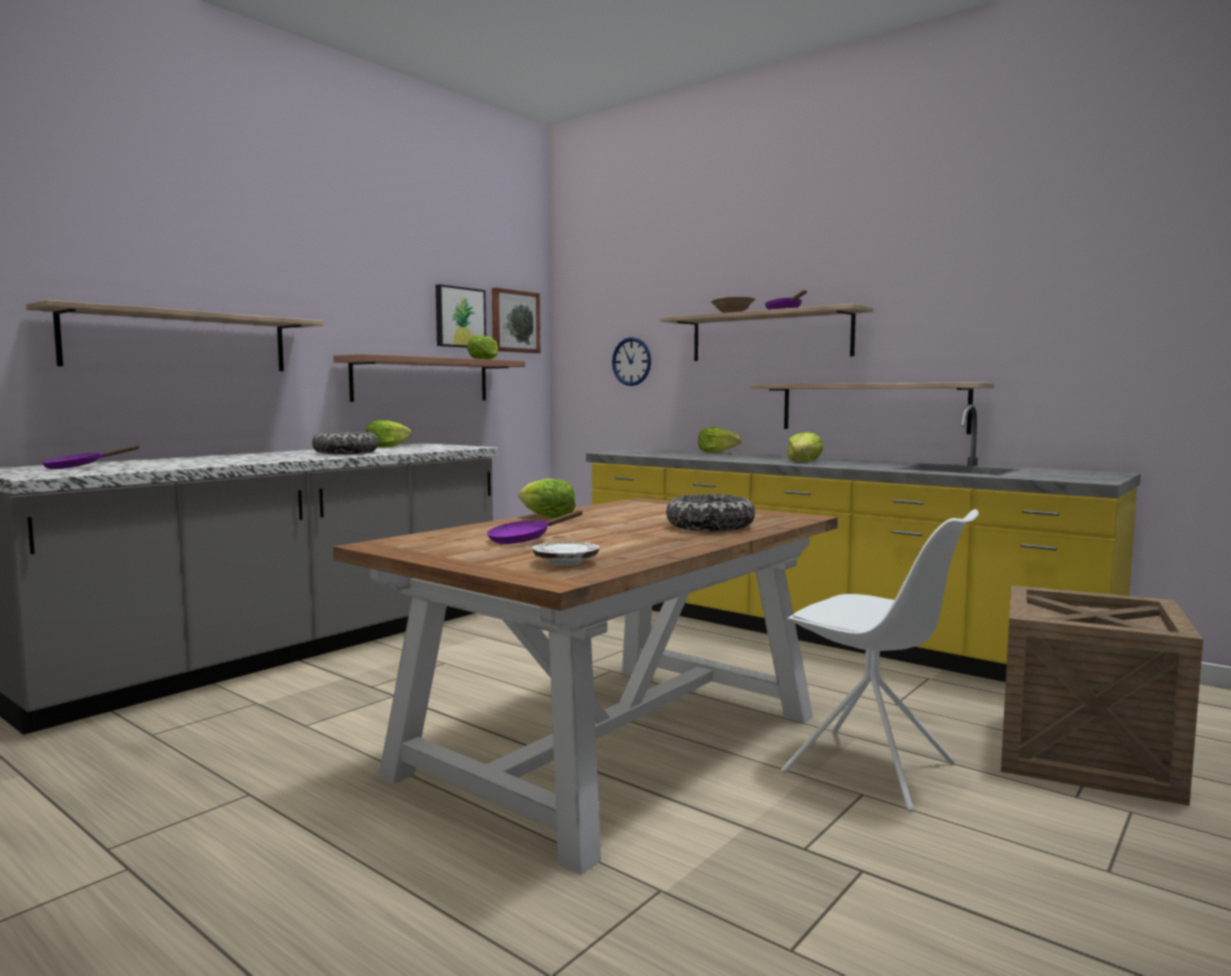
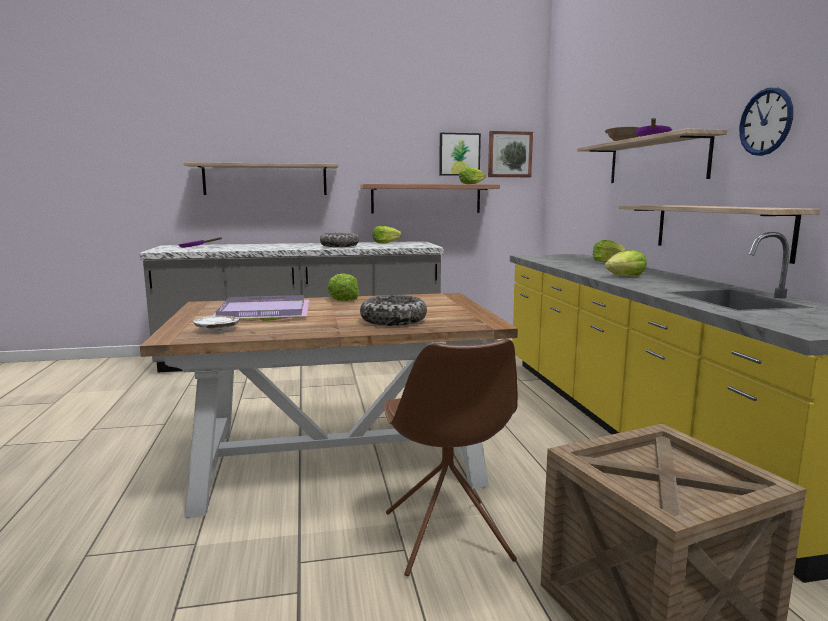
camera: 40 degrees right, 5 degrees up
purple frying pan [487,510,583,544] -> purple tray [212,295,309,321]
wall clock [612,337,651,386] -> wall clock moved to [739,87,793,156]
white chair [781,509,979,812] -> brown chair [384,339,518,577]

